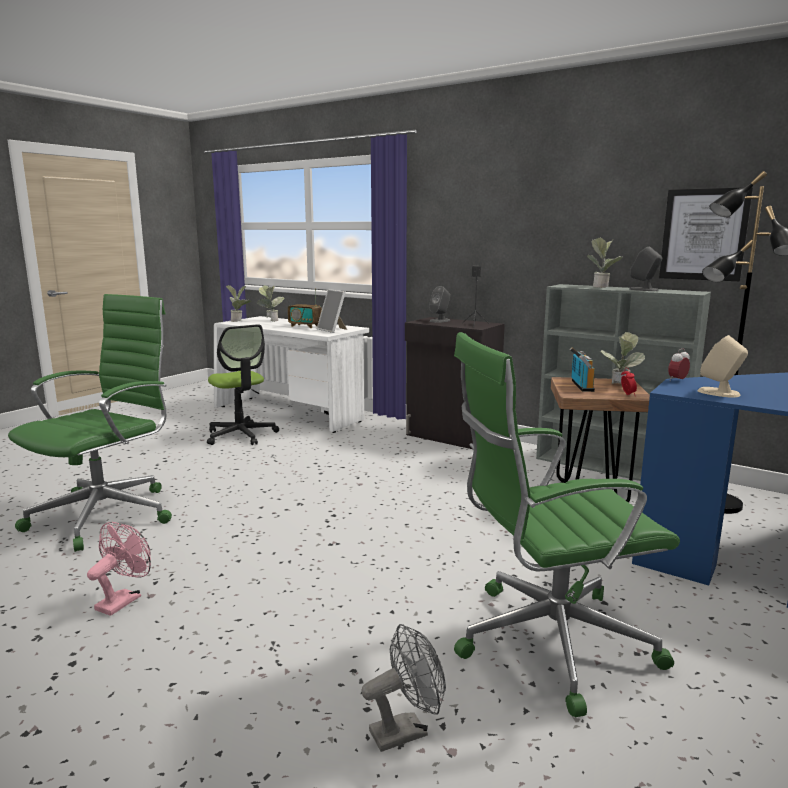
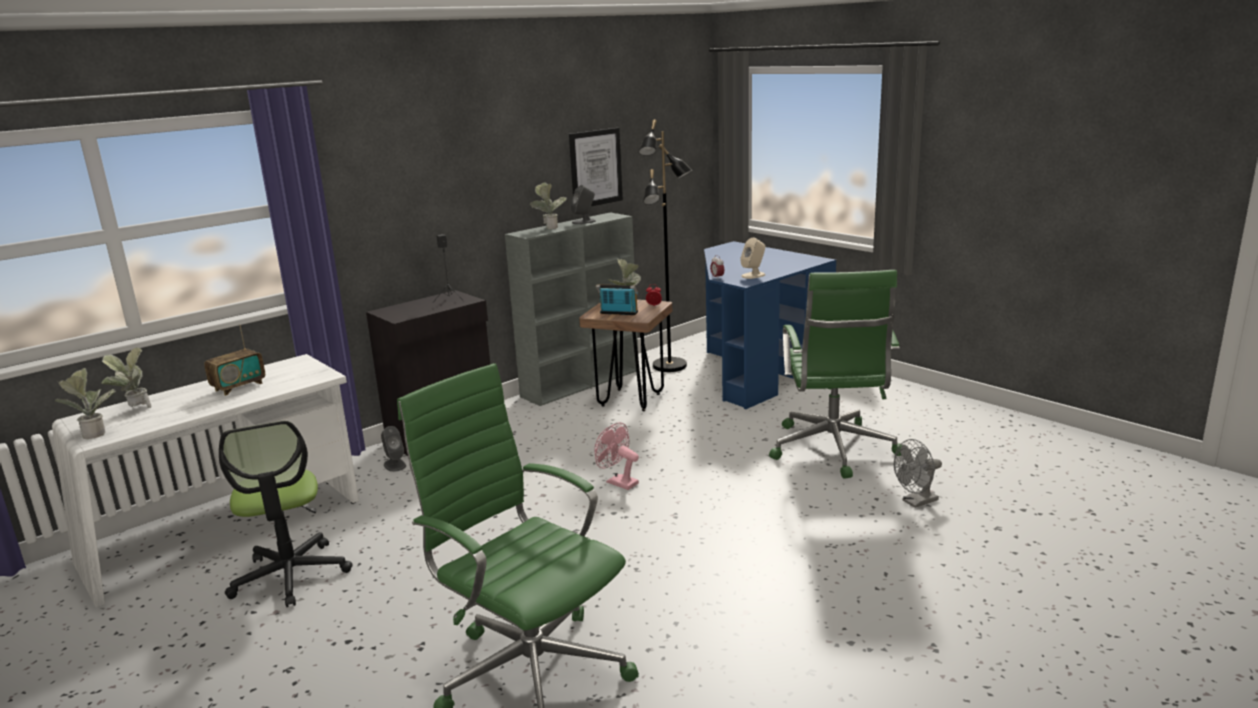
camera: 75 degrees left, 5 degrees up
pink fan [87,522,151,616] -> pink fan moved to [594,422,639,490]
office chair [207,324,279,445] -> office chair turned 90 degrees clockwise [219,421,353,607]
picture frame [317,289,347,333] -> none
grey fan [362,624,446,752] -> grey fan turned 105 degrees counterclockwise [894,439,942,508]
grey speaker [429,286,450,323] -> grey speaker moved to [381,426,406,472]

